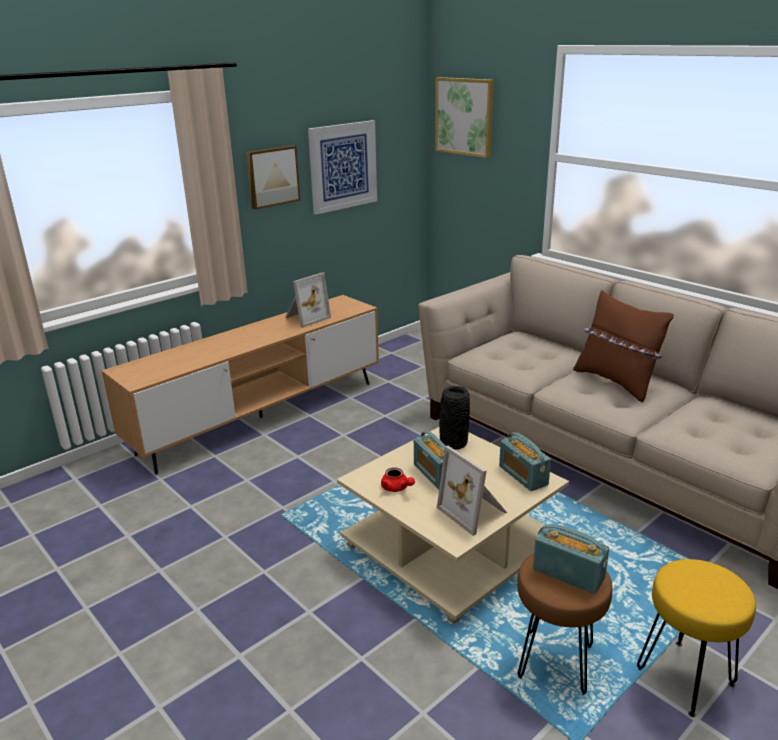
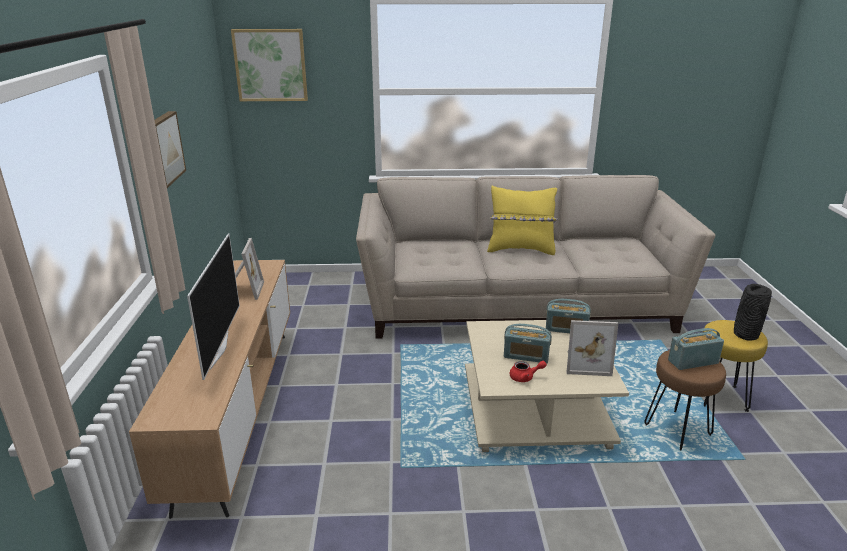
camera: 50 degrees left, 0 degrees up
picture [308,120,377,215] -> none
black vase [439,386,470,450] -> black vase moved to [734,284,772,341]
brown pillow [573,290,674,402] -> yellow pillow [487,186,558,255]
none -> television [187,234,240,380]

